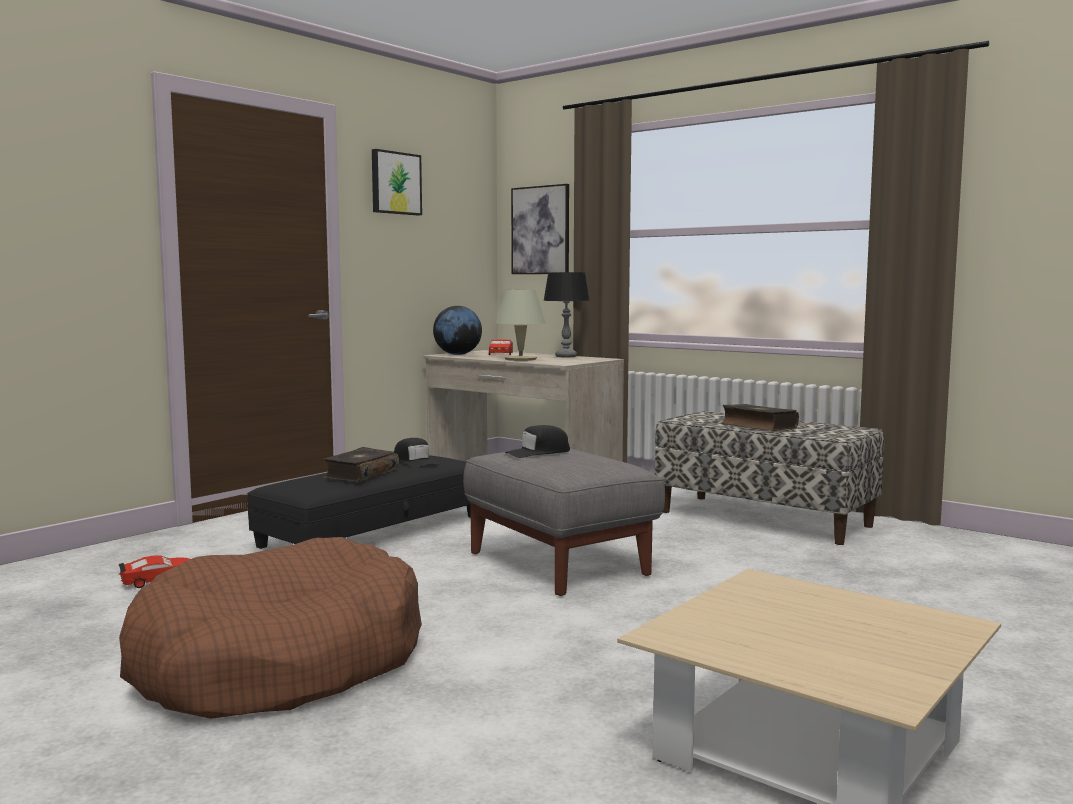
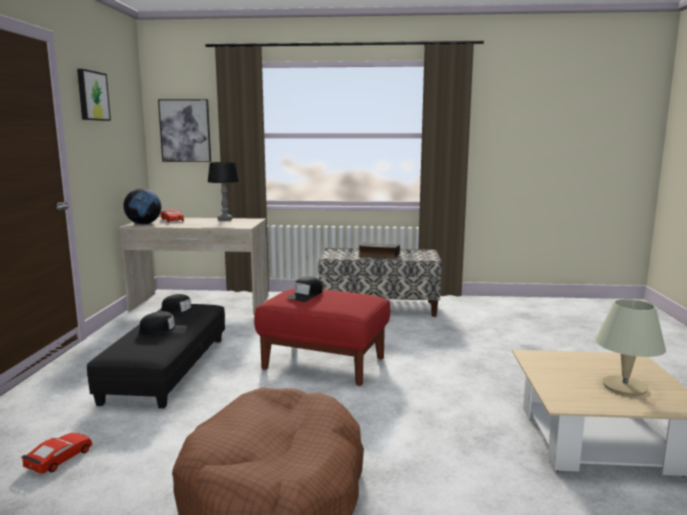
camera: 35 degrees left, 5 degrees up
book [324,447,399,482] -> black cap [139,311,187,335]
grey ottoman [463,449,665,596] -> red ottoman [254,288,390,386]
beige table lamp [496,290,546,361] -> beige table lamp moved to [595,299,666,396]

